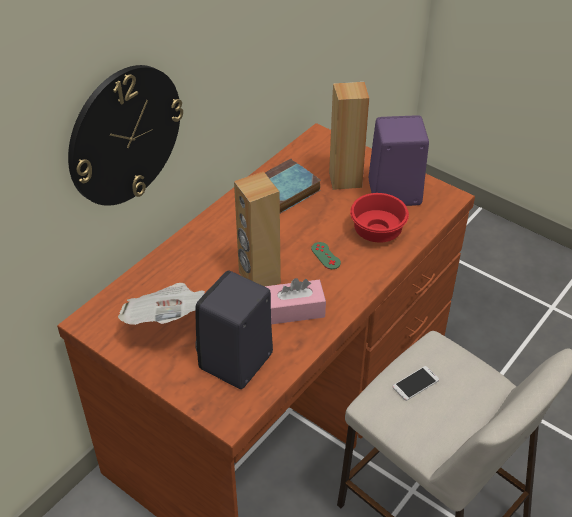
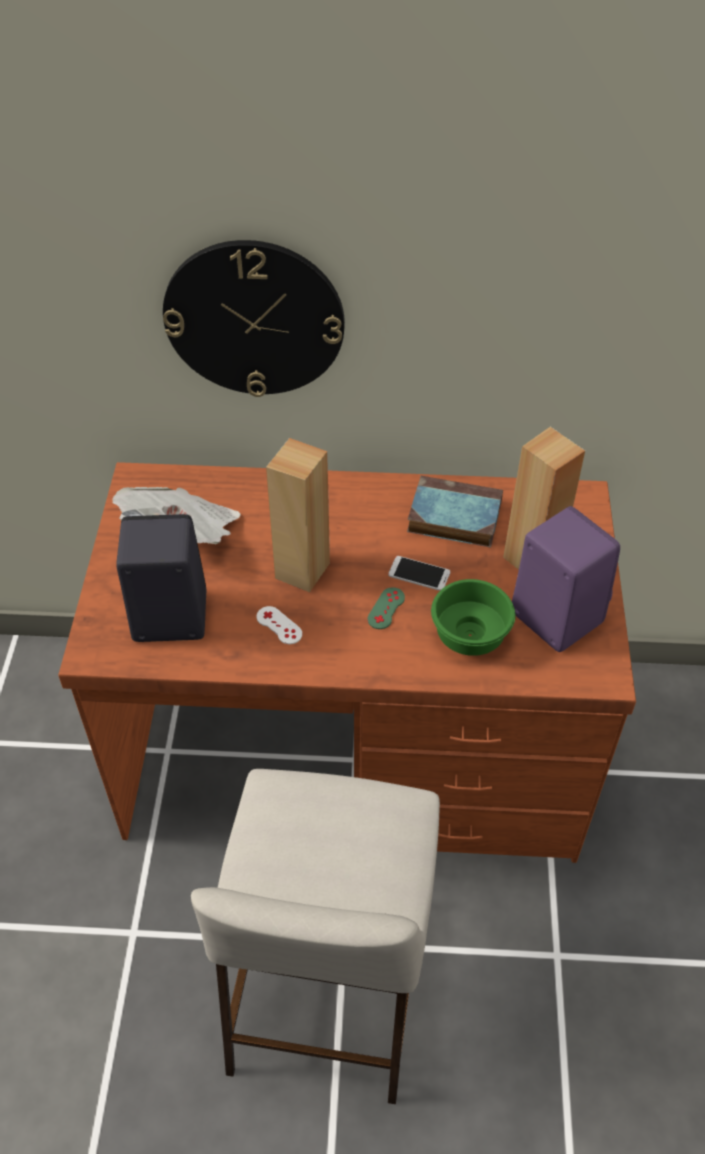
camera: 55 degrees right, 5 degrees up
pink tissue box [265,278,326,324] -> white game controller [257,606,302,644]
red bowl [350,193,409,243] -> green bowl [431,579,516,656]
phone [392,366,439,401] -> phone moved to [388,556,450,591]

